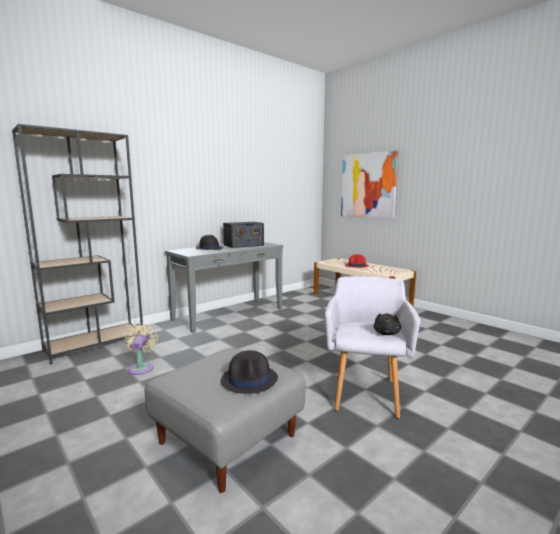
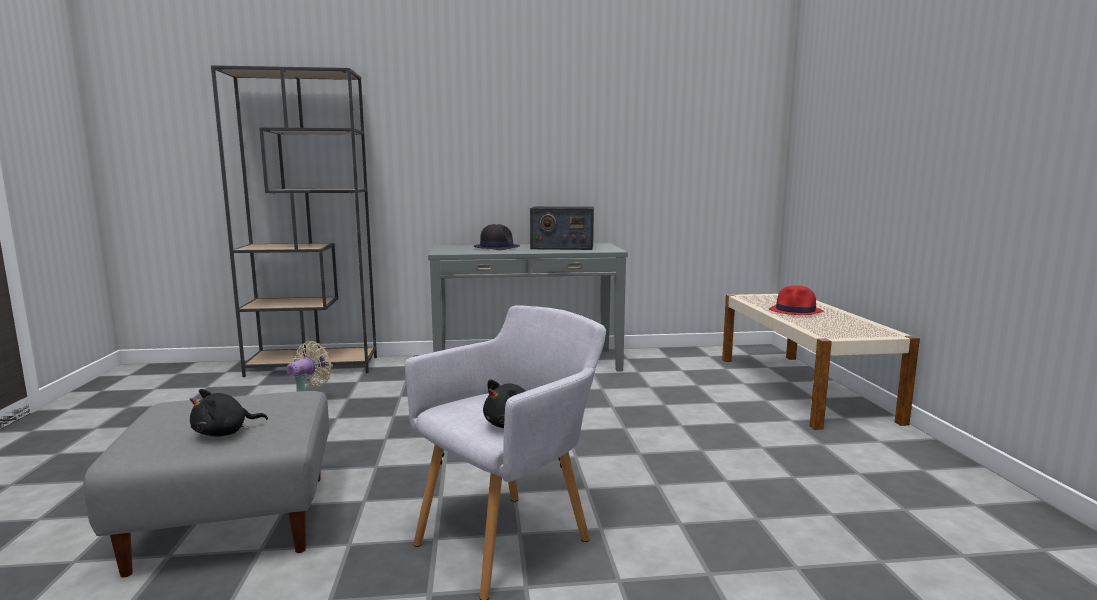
camera: 35 degrees right, 0 degrees up
black hat [220,350,278,394] -> black plush toy [189,389,268,437]
picture [341,150,398,219] -> none

